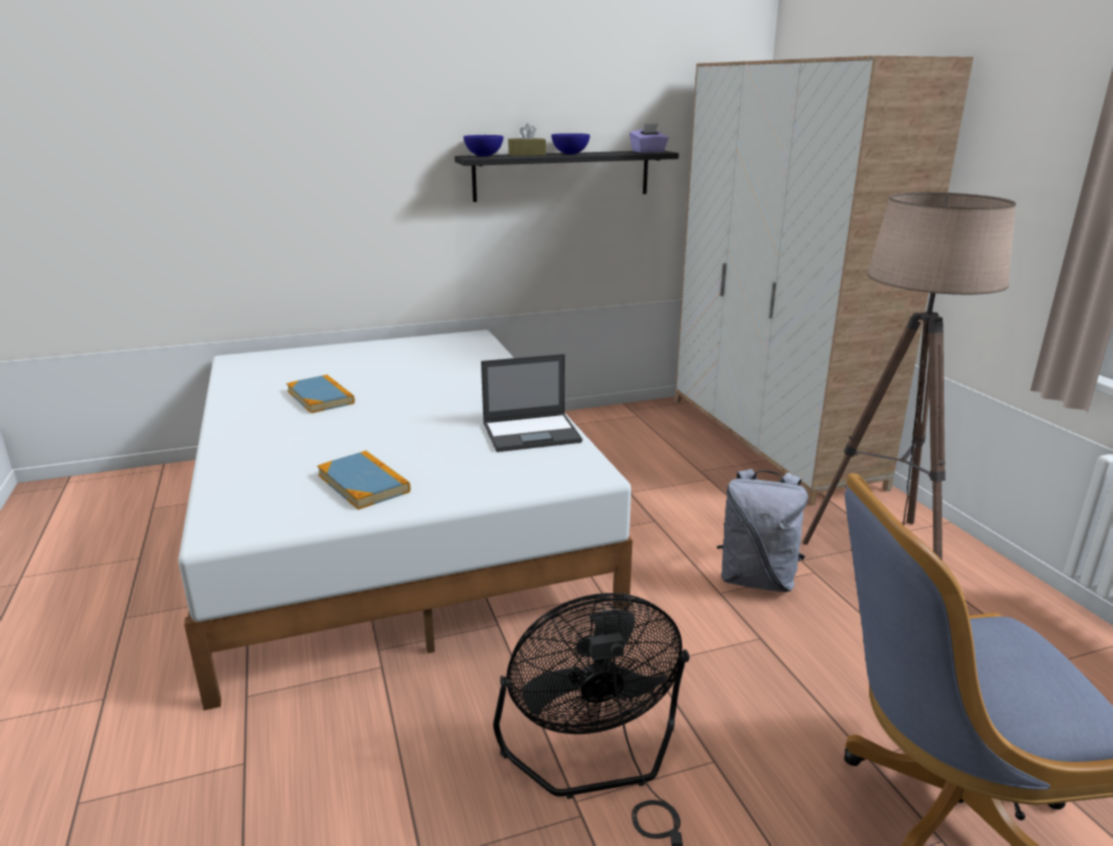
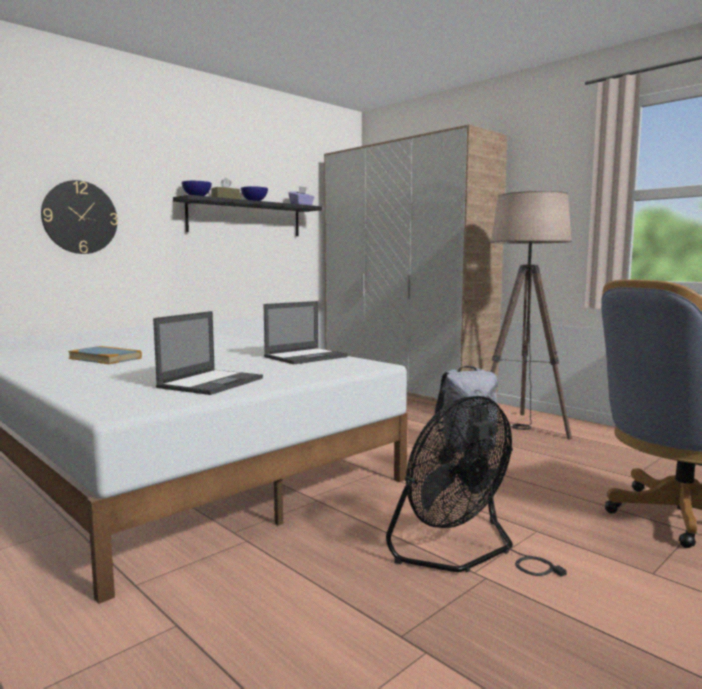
camera: 25 degrees left, 15 degrees down
book [317,451,410,510] -> laptop [153,311,263,395]
none -> wall clock [41,180,118,254]

